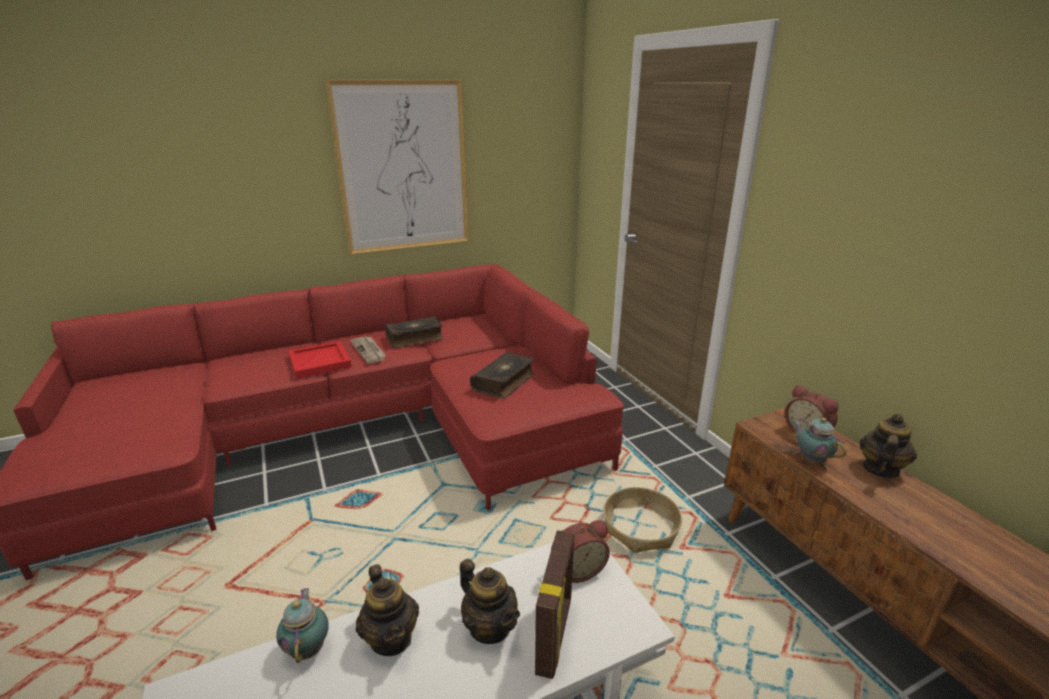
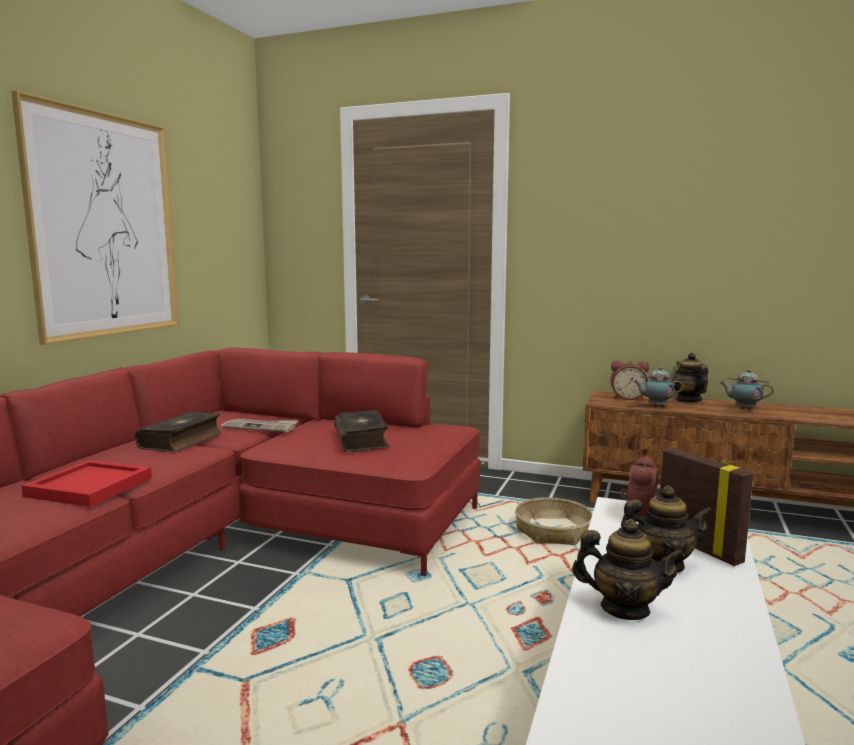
camera: 45 degrees left, 15 degrees down
teapot [276,588,329,663] -> teapot moved to [720,369,774,410]
newspaper [350,336,386,364] -> newspaper moved to [221,419,299,432]

